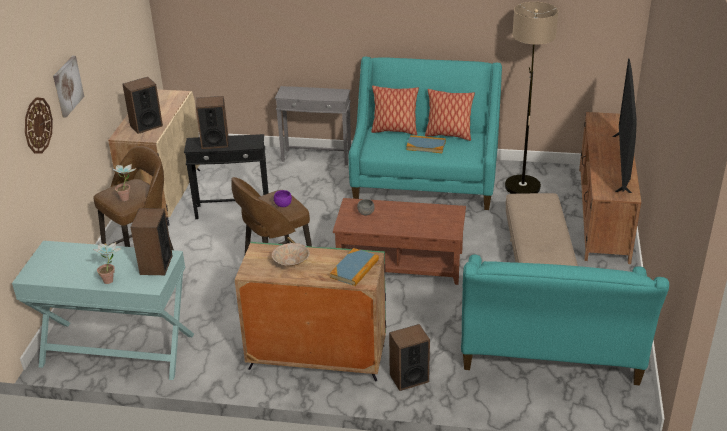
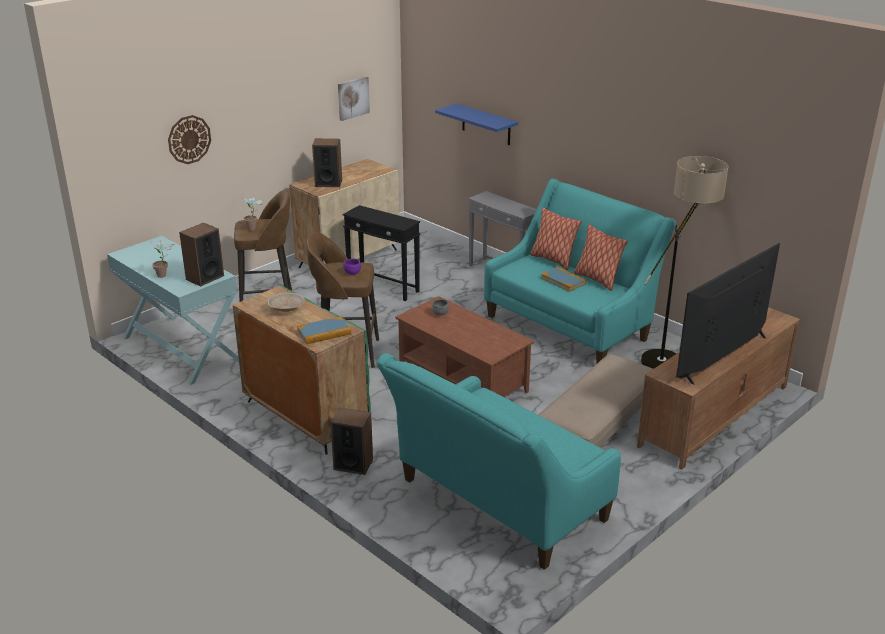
camera: 35 degrees right, 5 degrees down
picture [53,56,84,117] -> picture moved to [338,76,370,121]
speaker [196,96,229,149] -> none
none -> blue shelf [435,103,518,145]

